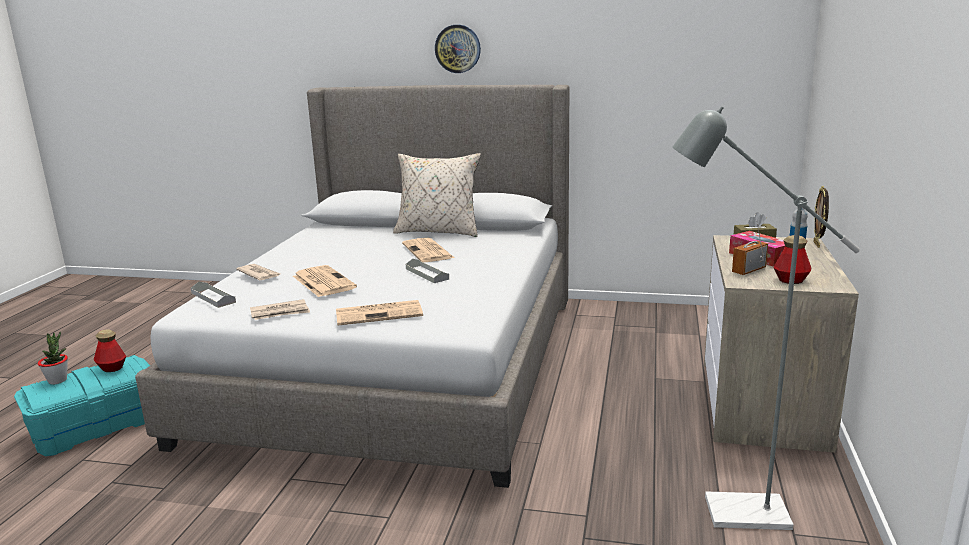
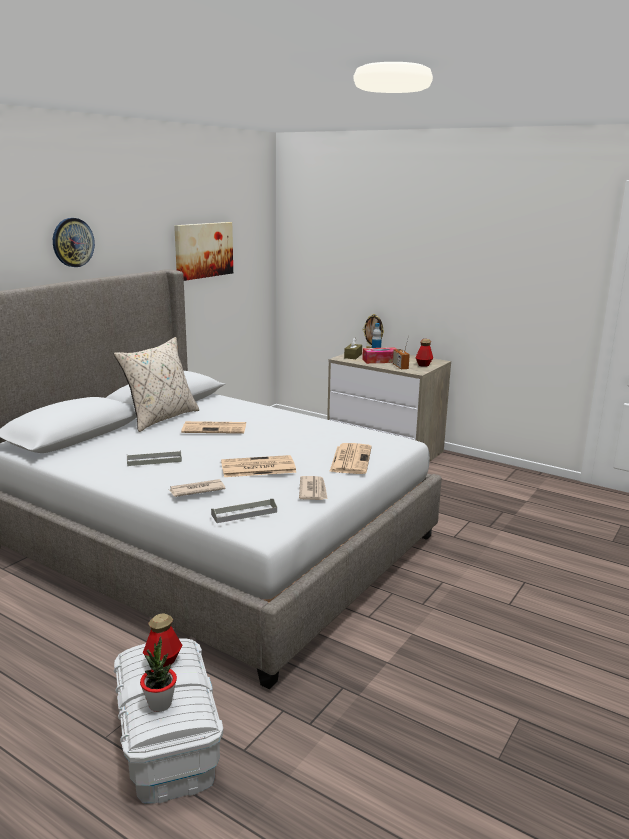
camera: 70 degrees left, 0 degrees up
turquoise storage box [14,355,150,457] -> white storage box [114,638,223,803]
grey tray [406,259,449,283] -> grey tray moved to [127,450,182,466]
grey floor lamp [672,106,860,530] -> none
none -> picture [174,222,233,281]

